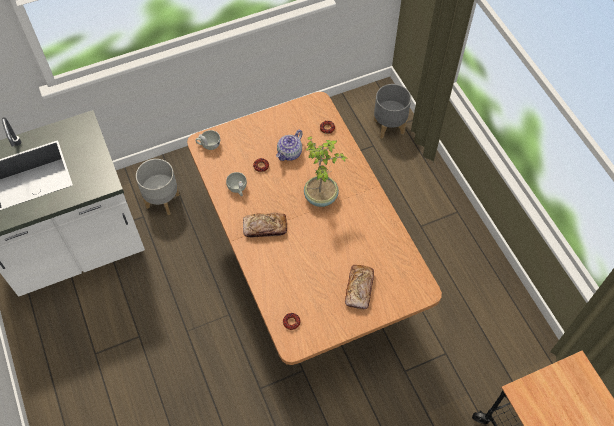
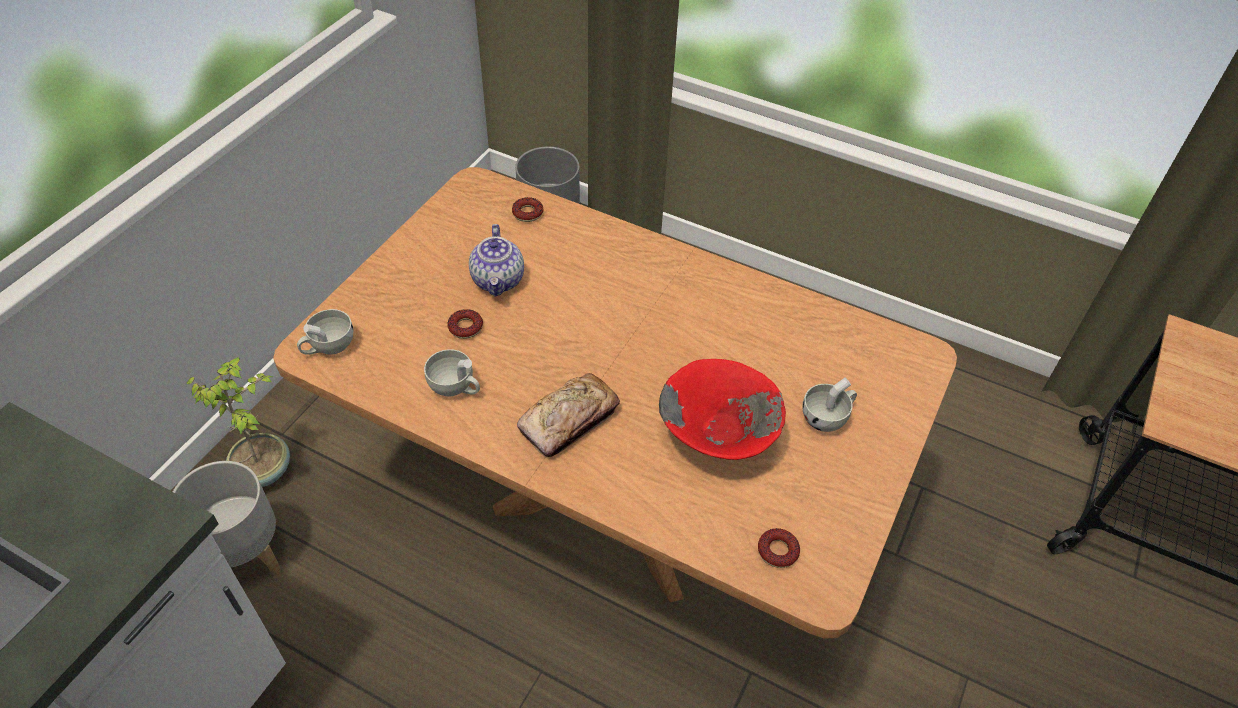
camera: 40 degrees left, 10 degrees down
potted plant [304,136,347,207] -> potted plant moved to [187,357,290,487]
bread [345,265,374,310] -> white cup [802,378,857,432]
none -> red bowl [659,359,786,460]

